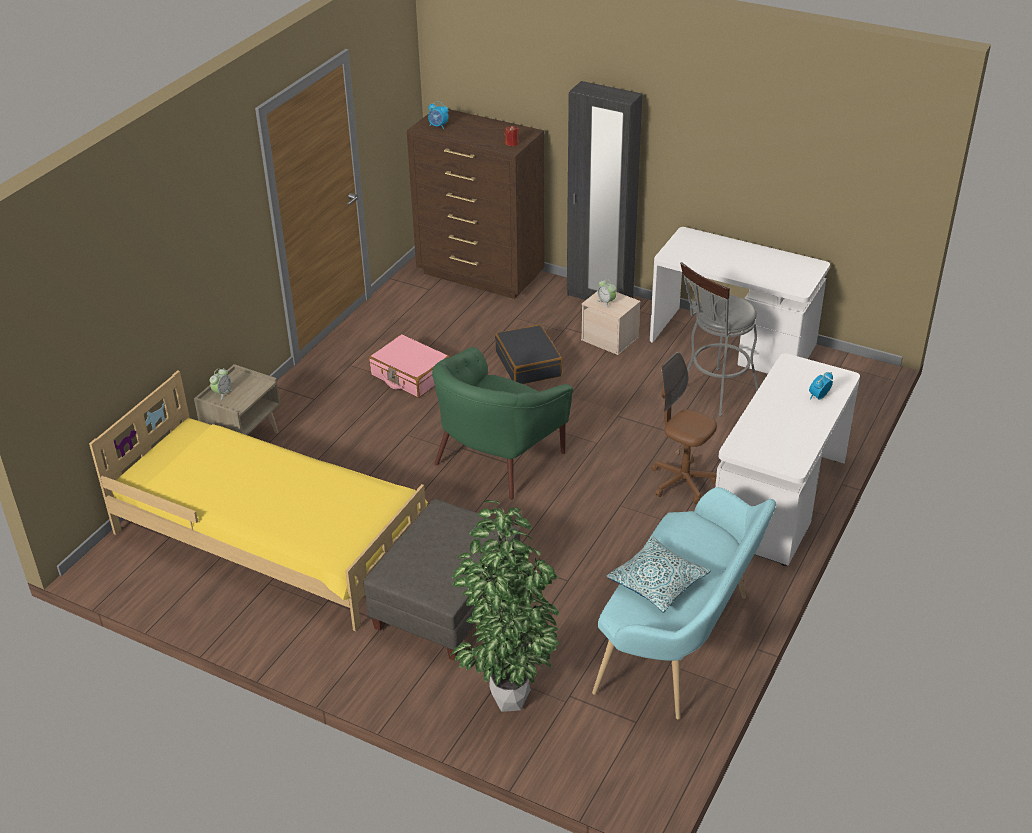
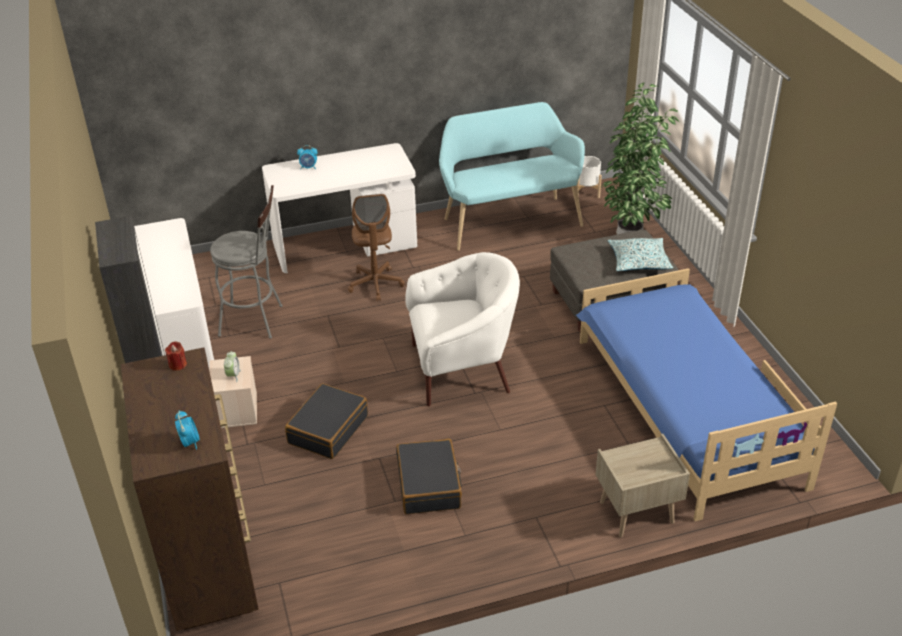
camera: 135 degrees left, 0 degrees up
yellow bed [89,370,428,631] -> blue bed [576,268,837,521]
alarm clock [209,368,233,400] -> none
pink suitcase [369,334,449,398] -> black suitcase [396,439,462,514]
green armchair [432,347,573,500] -> white armchair [405,252,520,406]
pillow [607,537,711,613] -> pillow moved to [608,238,673,271]
none -> white planter [577,156,602,198]

